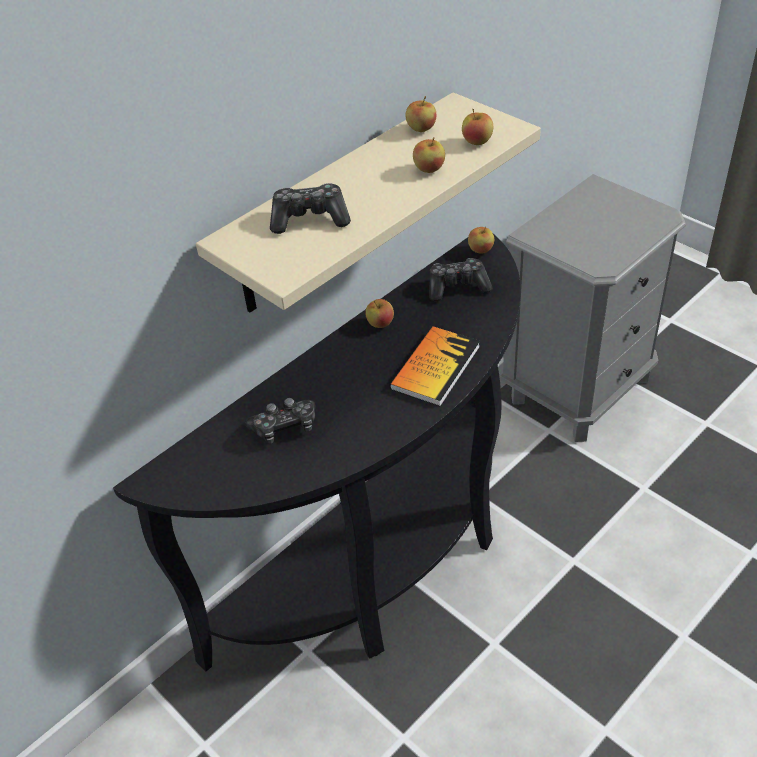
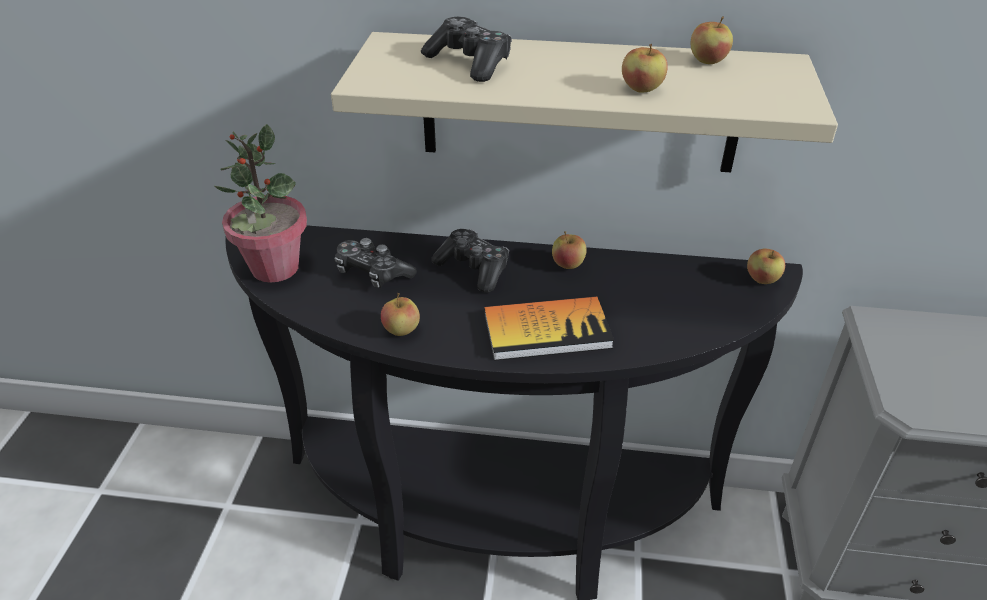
camera: 50 degrees right, 5 degrees down
game controller [429,258,492,301] -> game controller moved to [431,229,509,293]
apple [462,109,493,145] -> apple moved to [381,293,420,336]
none -> potted plant [214,124,307,283]

